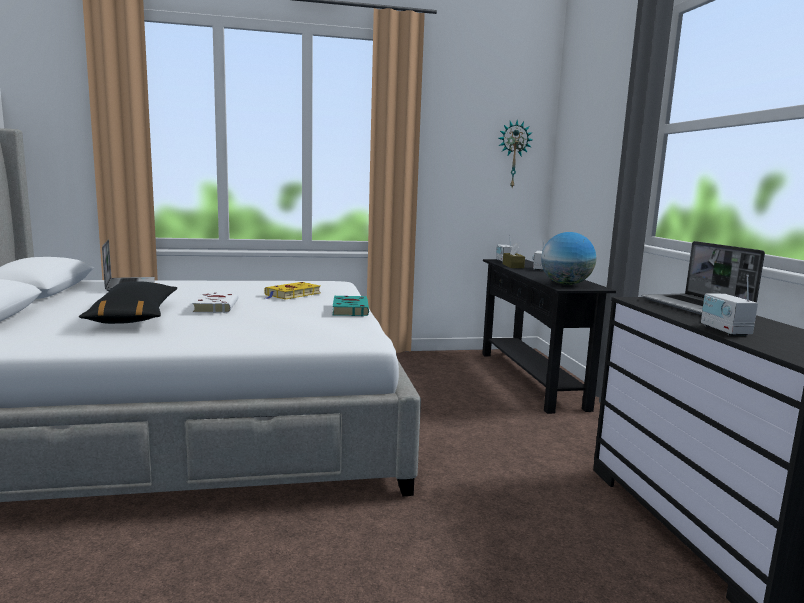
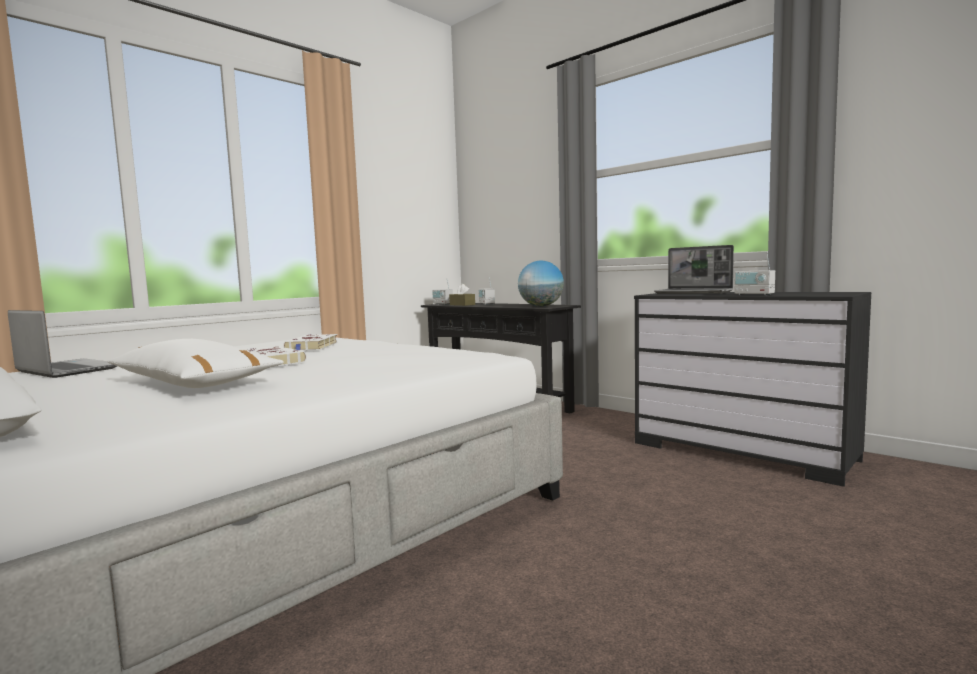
camera: 35 degrees left, 5 degrees down
black pillow [79,281,177,324] -> white pillow [107,339,284,388]
yellow book [264,282,320,299] -> white book [283,334,338,350]
turquoise book [333,296,369,316] -> none
wall clock [499,119,533,188] -> none

